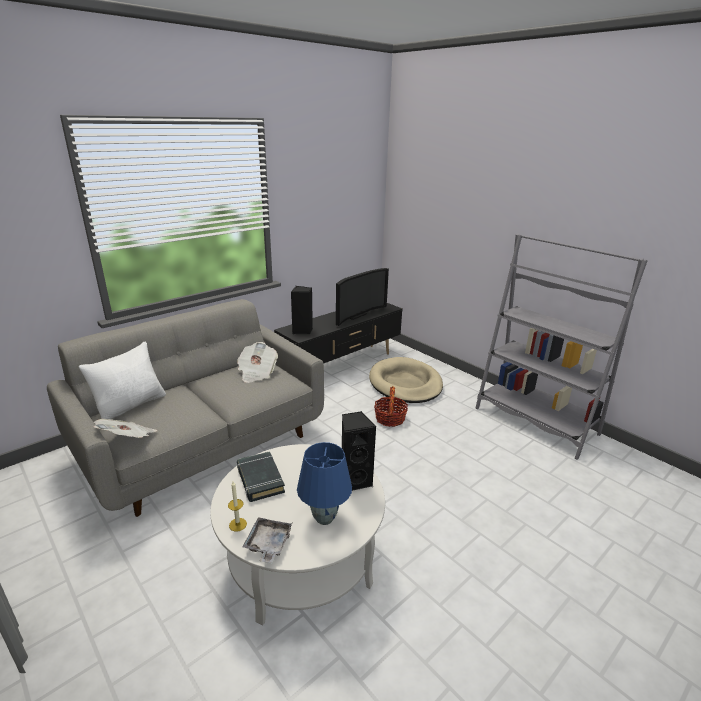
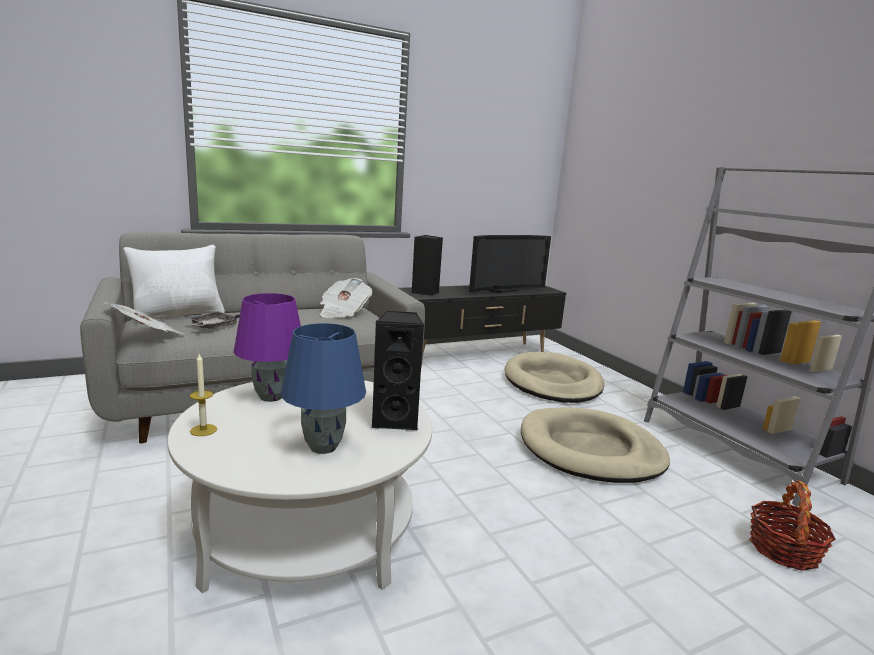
camera: 15 degrees right, 10 degrees down
black book [237,451,285,502] -> purple table lamp [233,293,301,402]
grey tray [242,517,292,563] -> grey tray moved to [186,311,240,329]
basket [374,386,408,427] -> basket moved to [749,480,836,571]
none -> beige dog bed [521,407,670,483]

